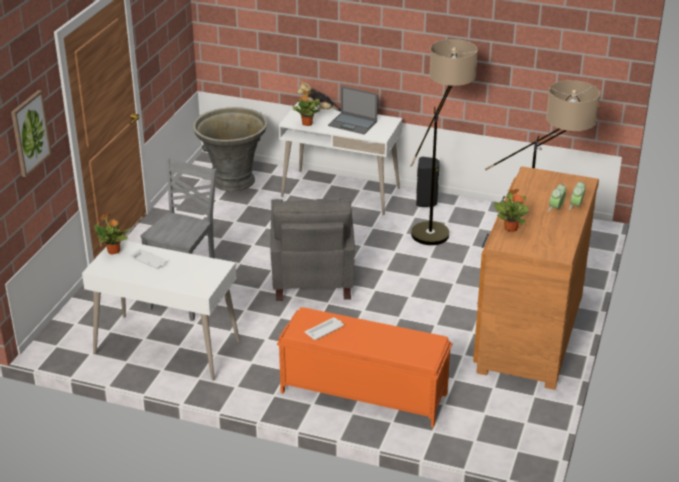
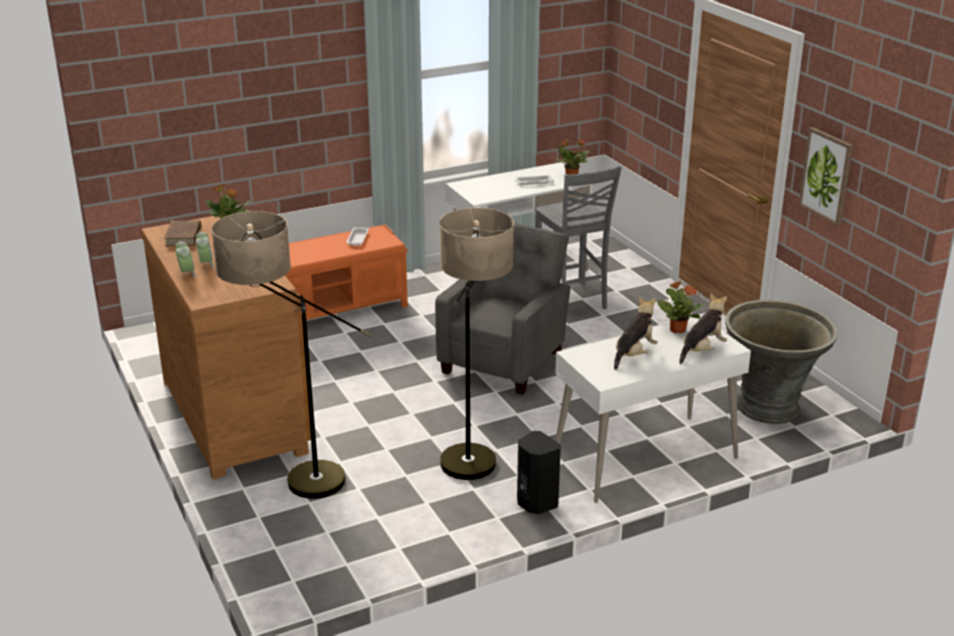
camera: 135 degrees right, 5 degrees down
picture [11,90,52,177] -> picture moved to [799,127,853,225]
grey armchair [270,198,355,301] -> grey armchair turned 75 degrees clockwise [435,223,571,395]
laptop [328,86,378,134] -> plush toy [614,297,658,370]
none -> brown book [164,220,201,246]

